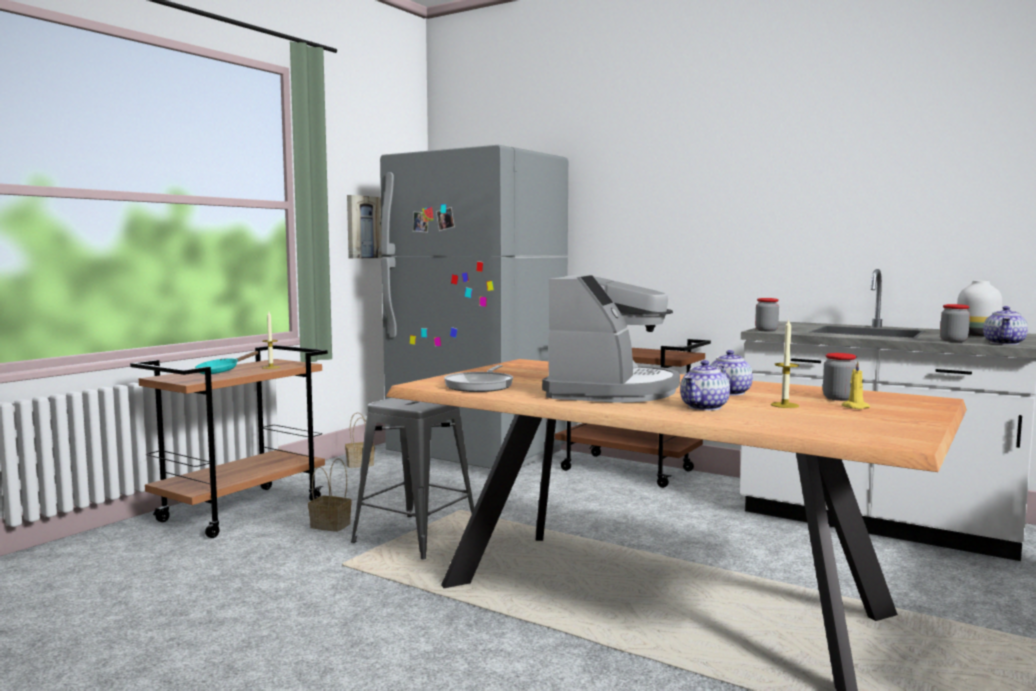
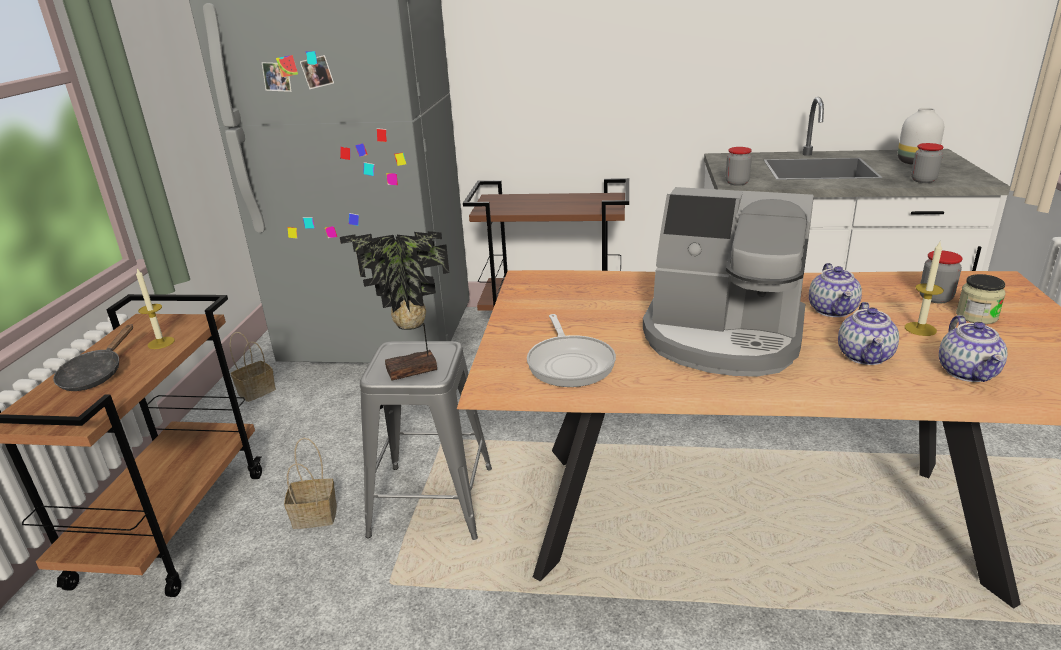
camera: 25 degrees left, 20 degrees up
turquoise frying pan [195,351,259,374] -> black frying pan [53,324,133,391]
picture [347,195,382,259] -> none
coffee machine [542,275,680,402] -> coffee machine turned 120 degrees clockwise [643,187,814,377]
yellow candle [842,361,870,409] -> jar [956,274,1006,324]
teapot [983,306,1028,345] -> teapot moved to [939,315,1007,382]
none -> potted plant [340,231,449,381]

